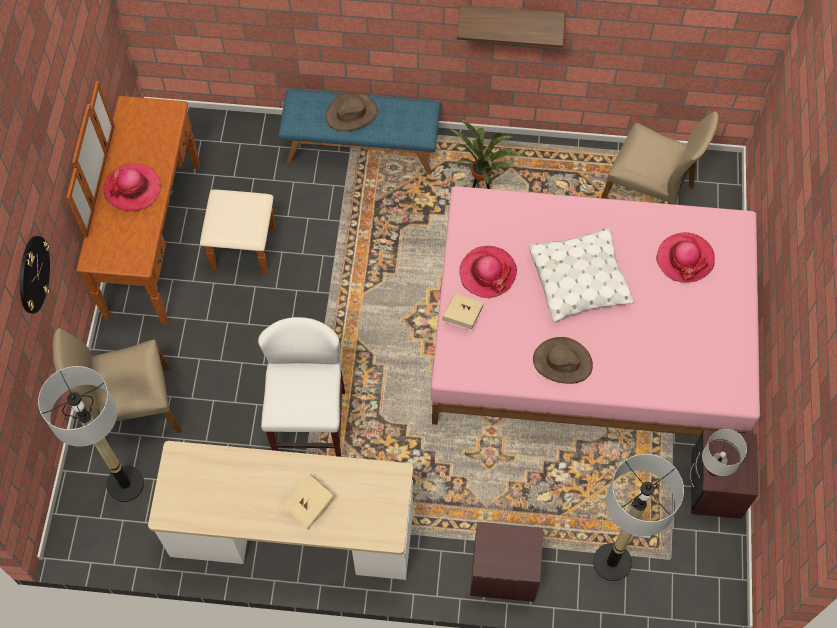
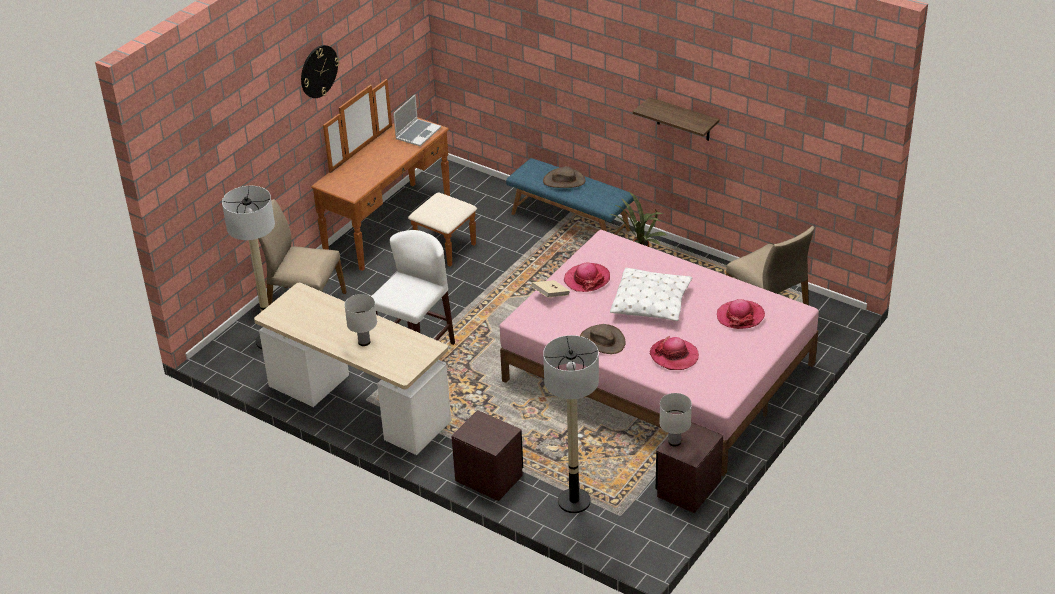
camera: 30 degrees right, 25 degrees down
wall clock [20,236,50,314] -> wall clock moved to [301,45,339,98]
hat [104,164,161,211] -> hat moved to [649,336,699,370]
beige book [283,474,335,529] -> white table lamp [344,294,377,346]
none -> laptop [393,95,441,146]

